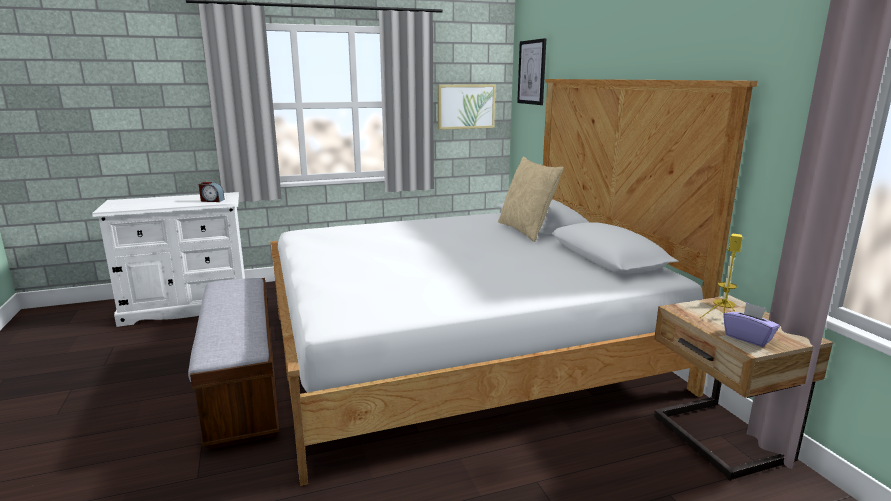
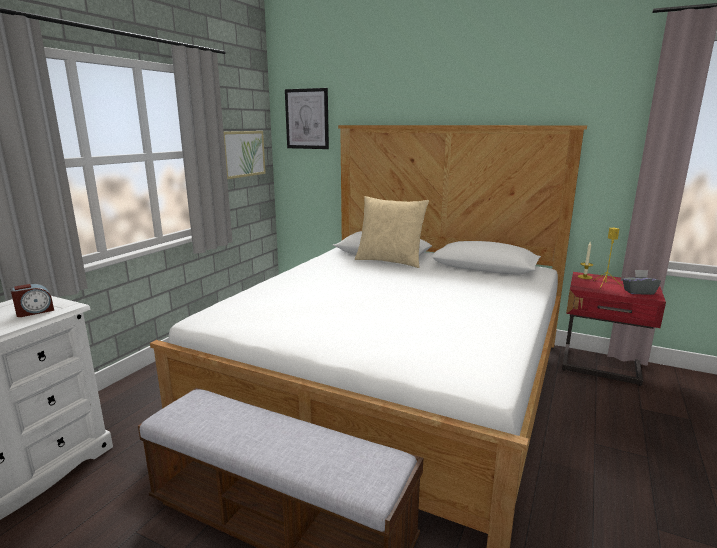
camera: 45 degrees left, 0 degrees up
beige nightstand [654,295,833,481] -> red nightstand [562,272,666,386]
purple tissue box [723,302,780,347] -> grey tissue box [622,270,661,295]

